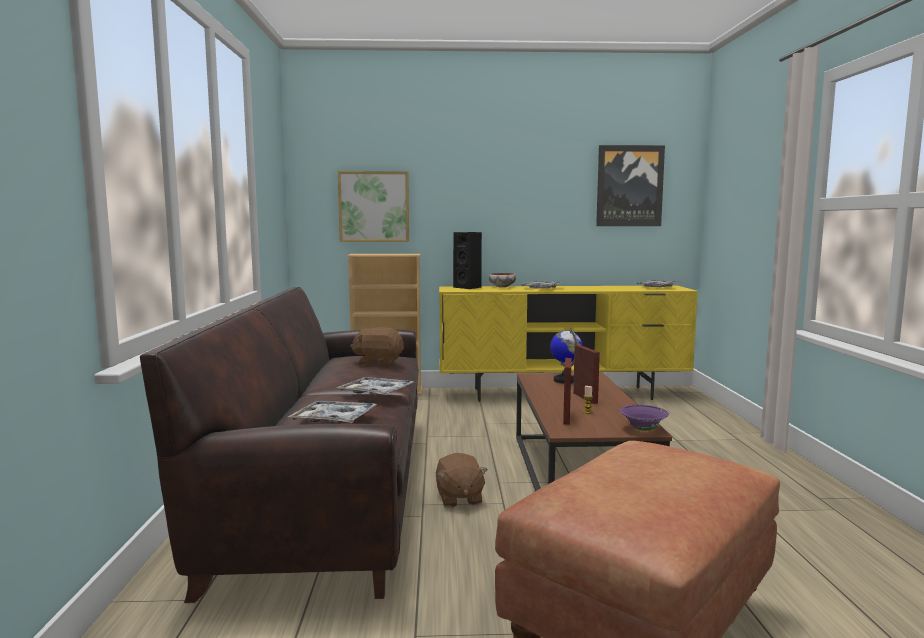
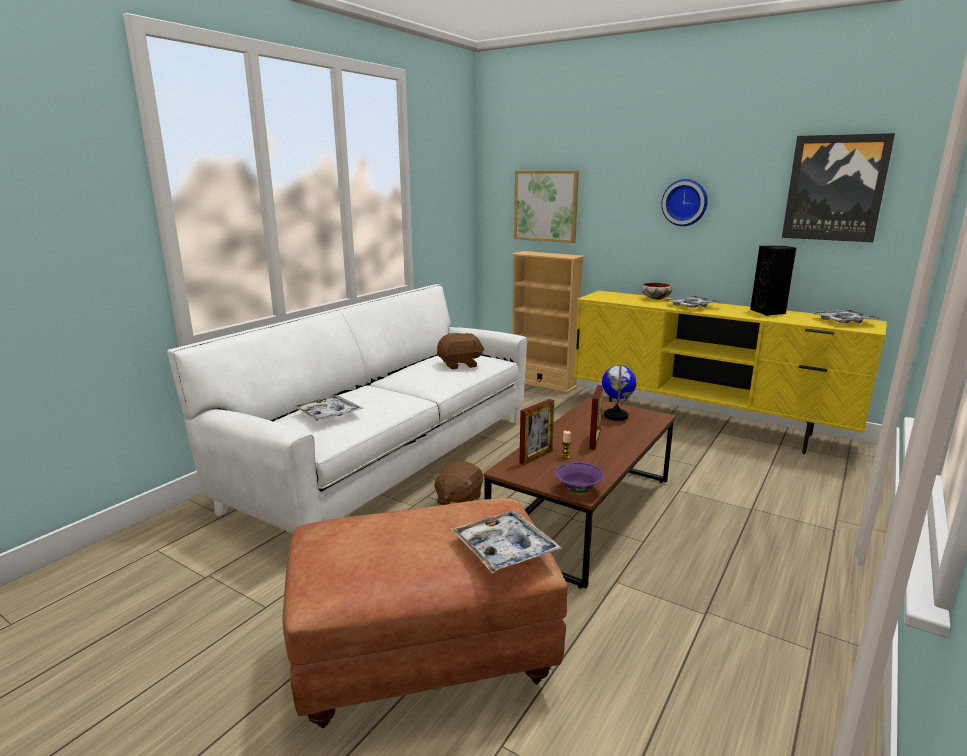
camera: 35 degrees right, 10 degrees up
brown sofa [140,287,419,603] -> white sofa [167,284,527,534]
tray [337,377,413,397] -> tray moved to [451,510,562,574]
brown plush toy [350,327,404,367] -> brown plush toy turned 120 degrees clockwise [437,333,484,369]
black speaker [453,232,482,289] -> black speaker moved to [750,246,796,316]
none -> wall clock [661,179,708,226]

